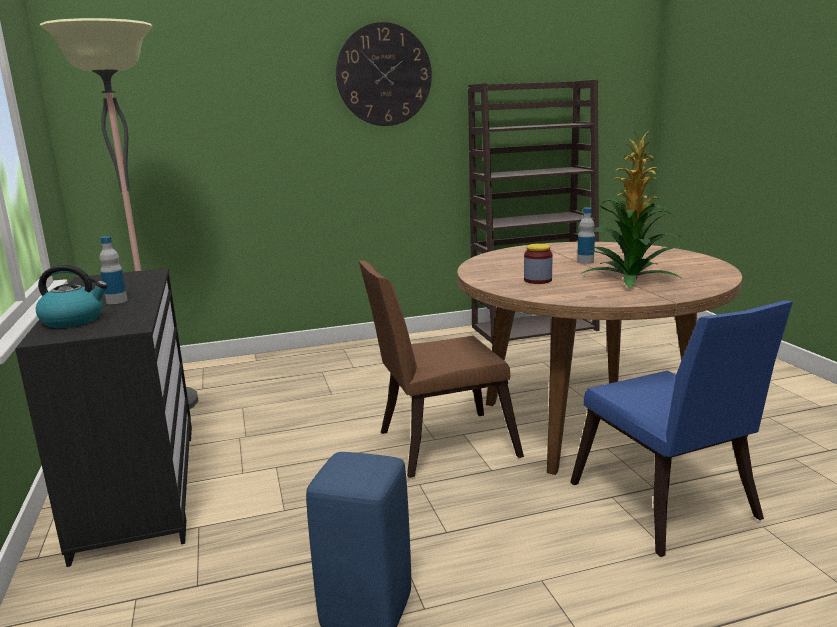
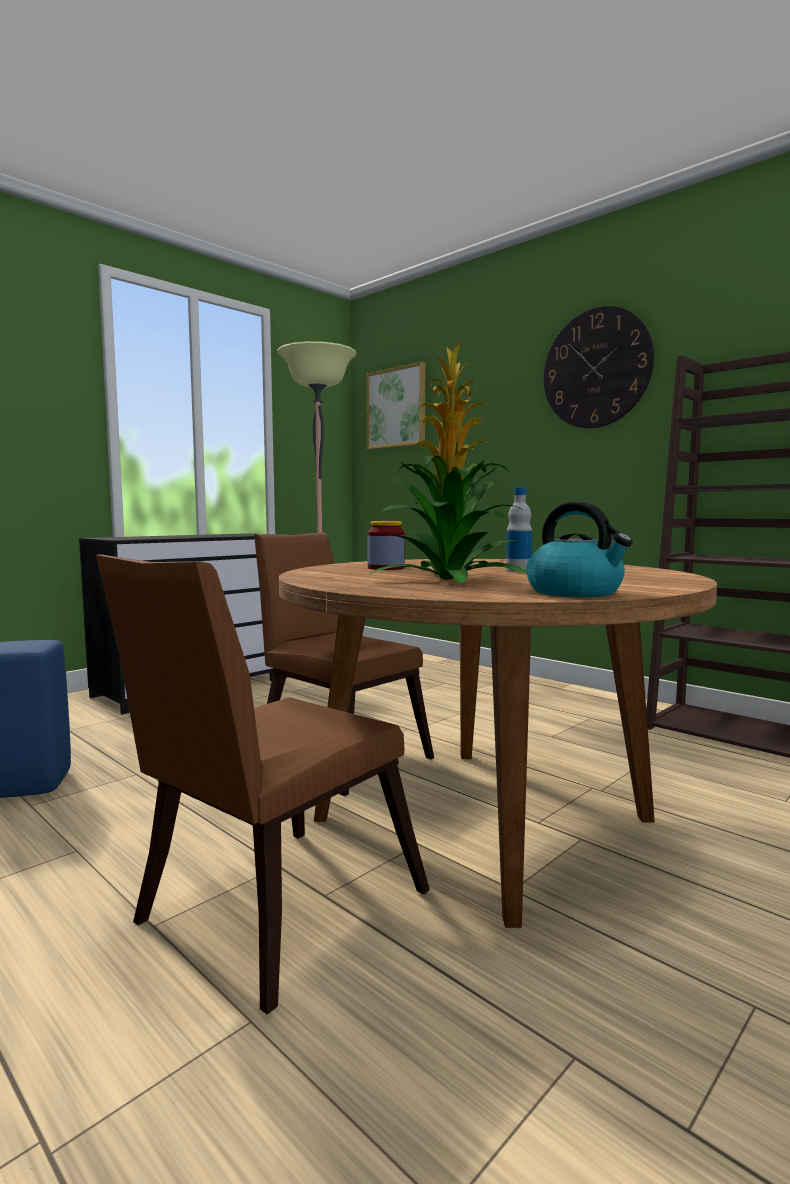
camera: 60 degrees right, 10 degrees down
kettle [36,265,108,328] -> kettle moved to [526,502,633,597]
bottle [99,236,127,304] -> none
blue chair [570,301,793,557] -> brown chair [96,554,430,1014]
none -> picture [366,362,425,449]

